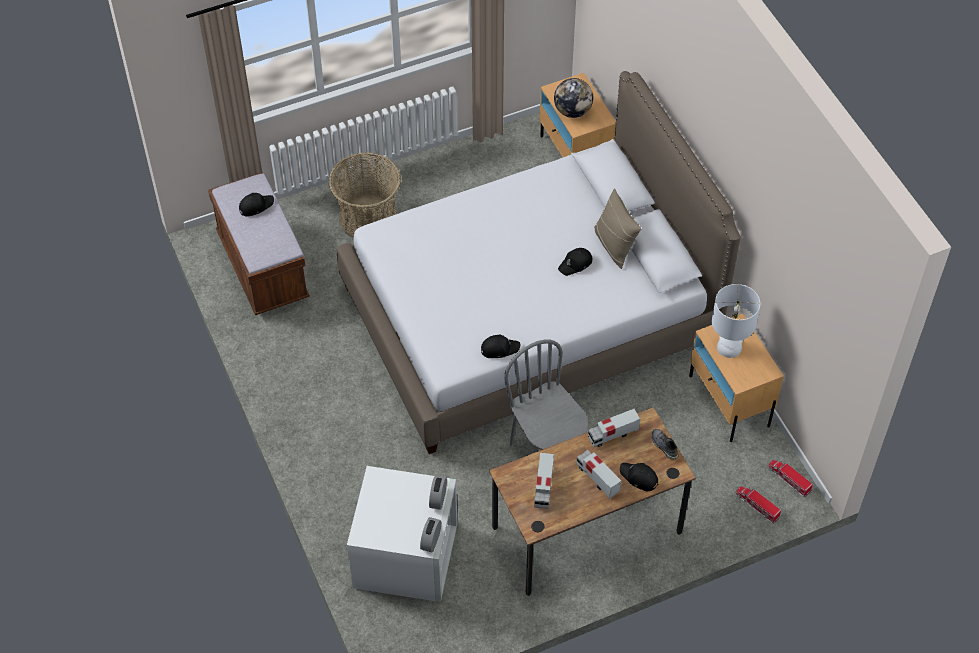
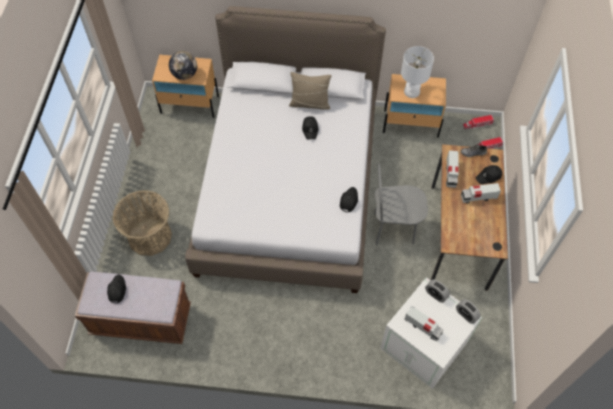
camera: 60 degrees left, 5 degrees up
toy truck [534,453,554,509] -> toy truck moved to [404,306,444,342]

